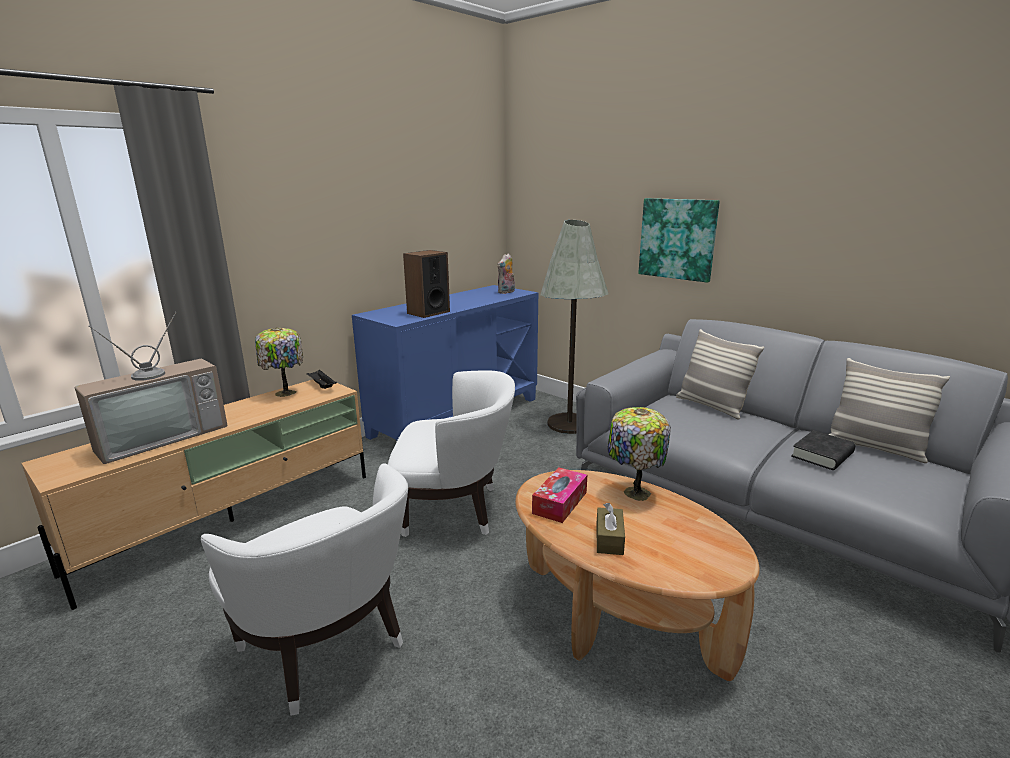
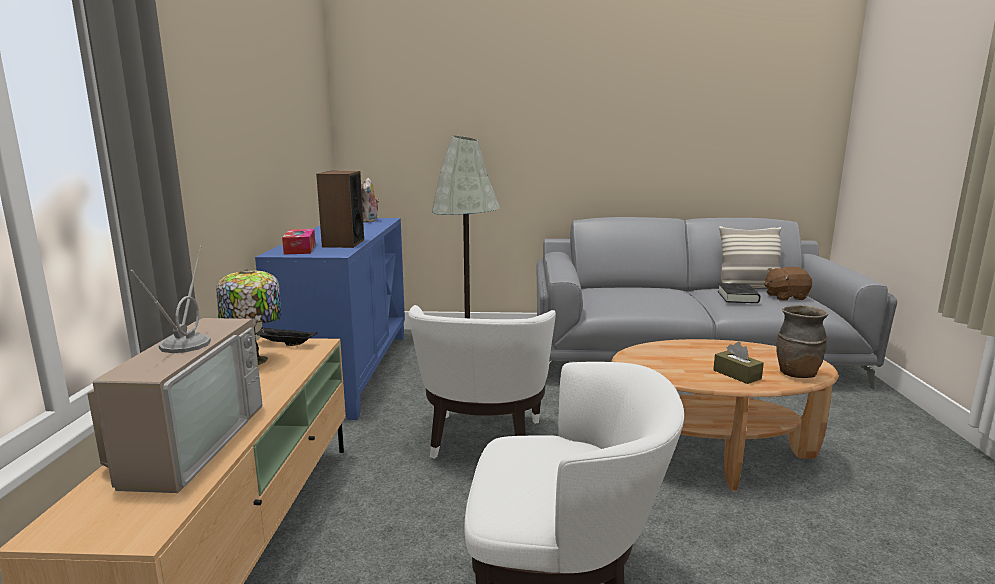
camera: 40 degrees left, 5 degrees down
white armchair [388,370,515,537] -> white armchair turned 135 degrees clockwise [409,305,556,459]
tissue box [532,467,587,523] -> tissue box moved to [282,229,316,255]
table lamp [607,407,671,501] -> none
picture [638,198,720,283] -> none
pillow [676,329,764,420] -> none
none -> brown plush toy [764,267,812,300]
none -> brown vase [776,305,828,378]

